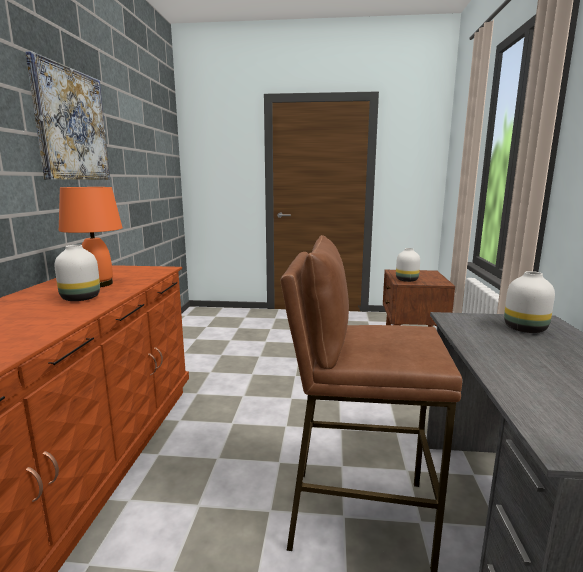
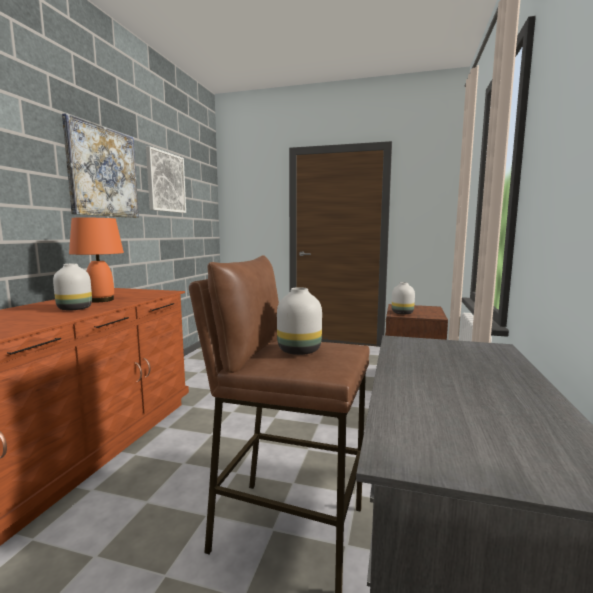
camera: 10 degrees right, 5 degrees down
white vase [504,271,555,333] -> white vase moved to [277,287,322,355]
none -> picture [146,146,186,213]

